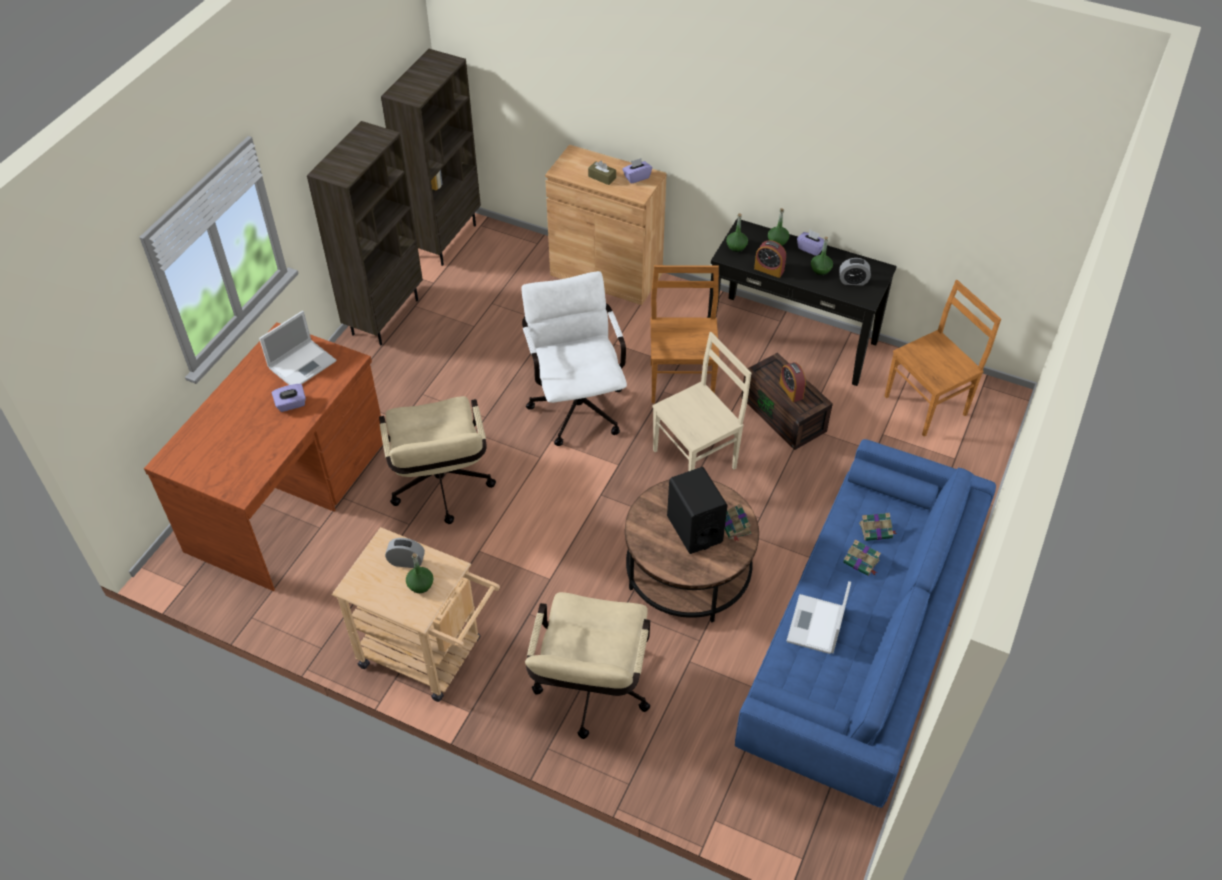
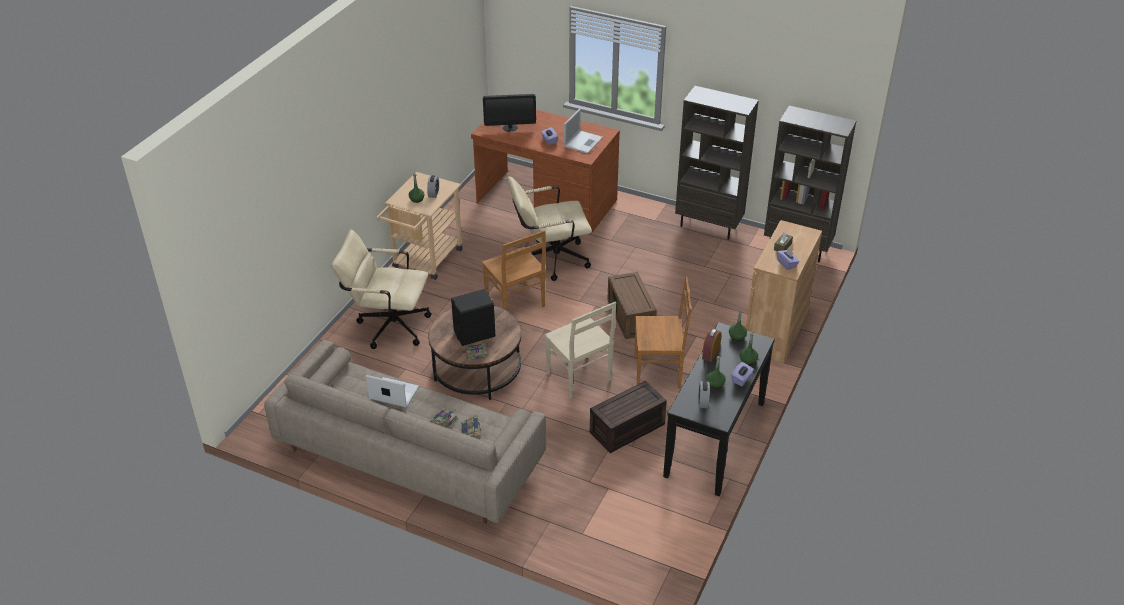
camera: 90 degrees right, 10 degrees down
laptop [259,311,337,385] -> laptop turned 105 degrees counterclockwise [564,109,603,154]
white office chair [521,271,627,446] -> brown storage box [607,272,657,339]
blue sofa [735,439,996,808] -> beige sofa [264,340,546,524]
alarm clock [780,362,806,402] -> none
brown chair [884,280,1001,436] -> brown chair moved to [482,230,546,310]
none -> monitor [483,94,536,131]

